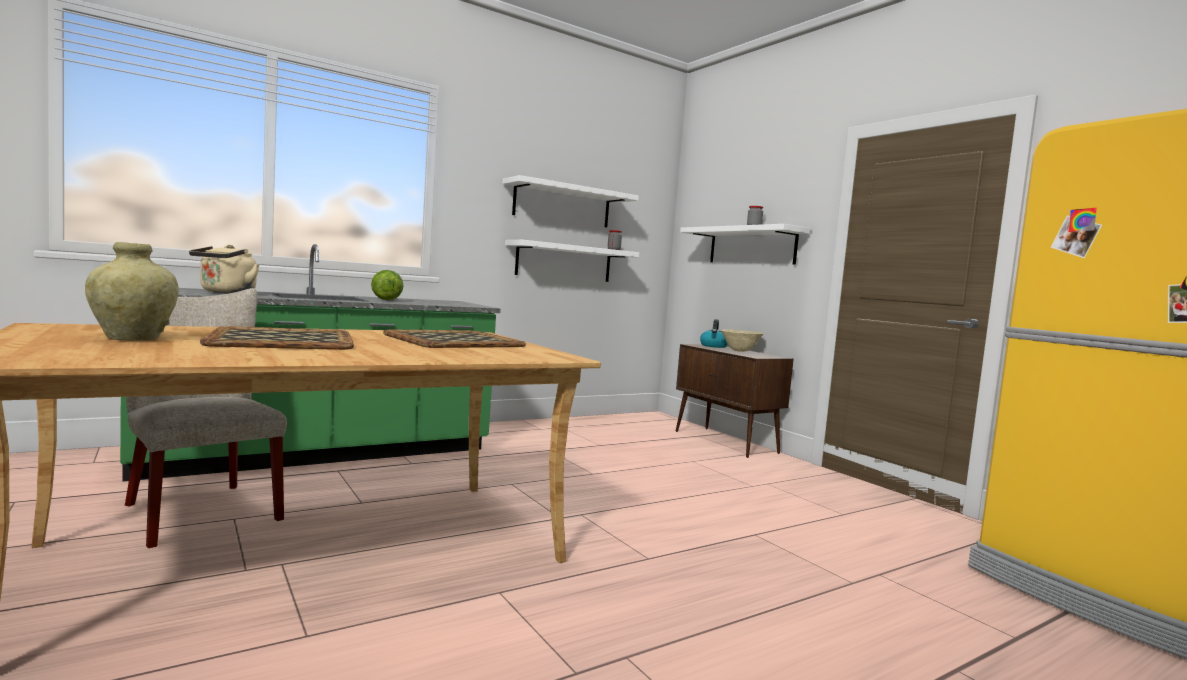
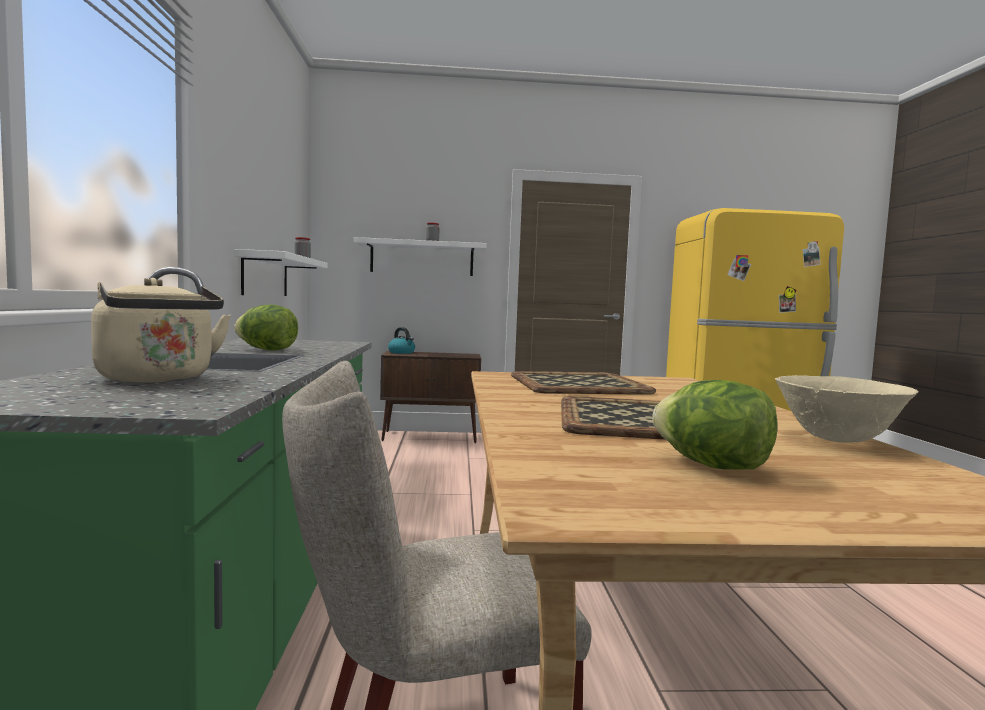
camera: 60 degrees left, 0 degrees up
beige vase [85,242,179,341] -> lettuce [652,380,778,470]
white shelf [502,175,639,227] -> none
beige bowl [721,329,764,352] -> beige bowl moved to [775,375,919,443]

